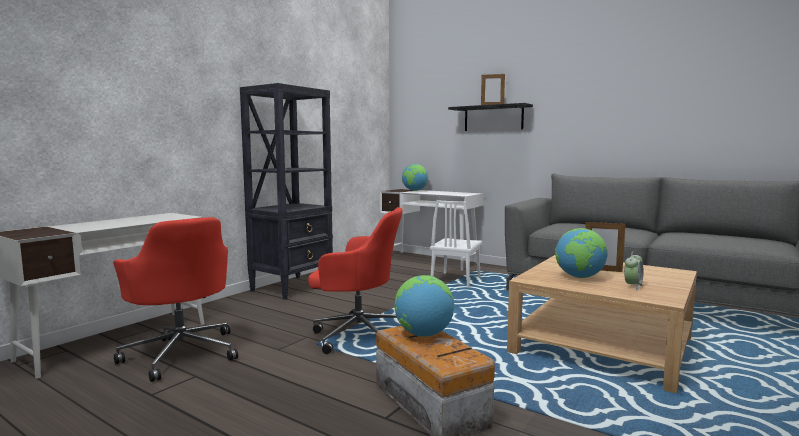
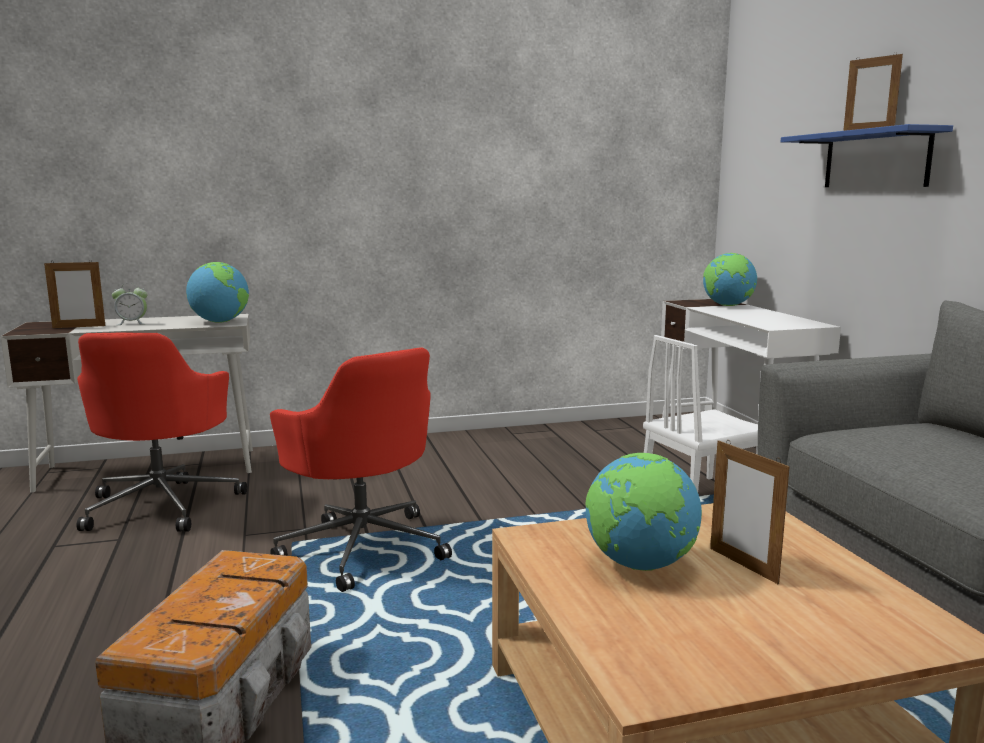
camera: 40 degrees right, 5 degrees up
black bookcase [240,83,333,300] -> none
globe [394,275,454,337] -> globe moved to [186,262,249,323]
black shelf [448,103,533,131] -> blue shelf [781,124,953,187]
alarm clock [624,251,644,290] -> alarm clock moved to [112,283,148,325]
none -> picture frame [44,260,105,328]

